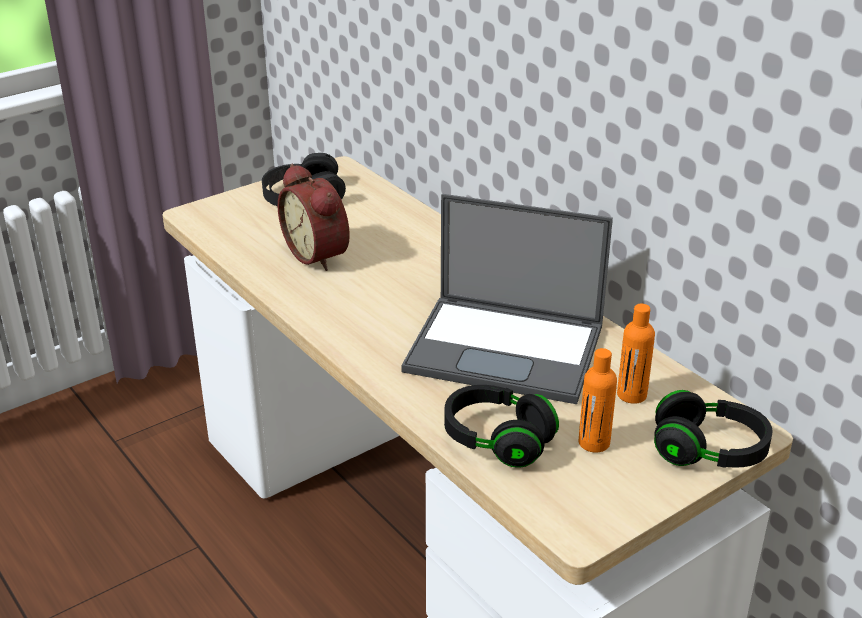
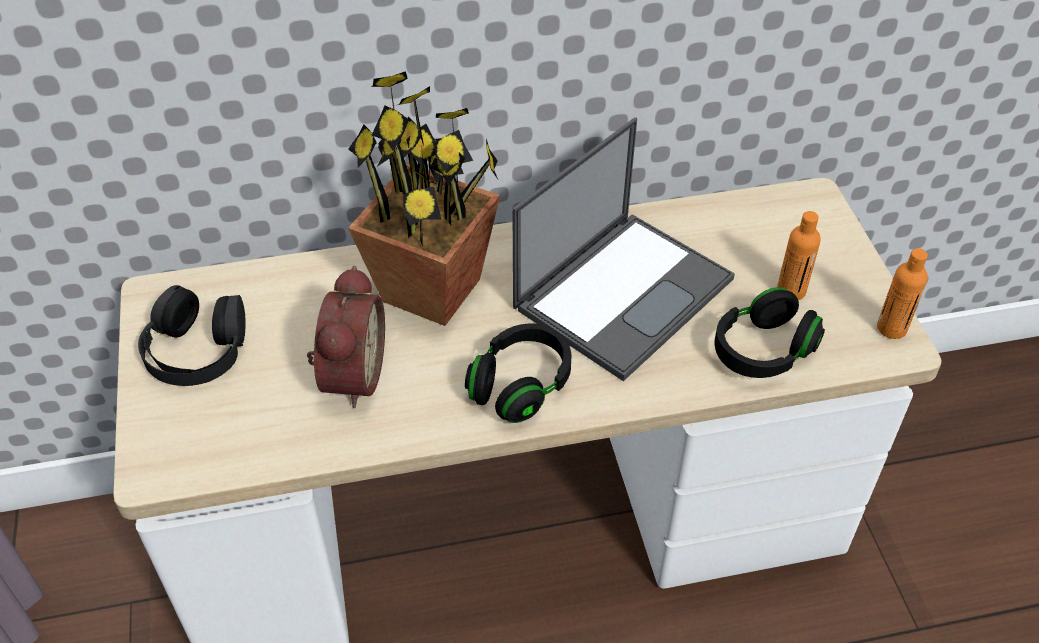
camera: 65 degrees left, 15 degrees up
alarm clock [278,164,350,271] -> alarm clock turned 75 degrees counterclockwise [307,266,385,408]
orange bottle [617,304,655,404] -> orange bottle moved to [877,248,928,339]
black headphones [654,390,772,468] -> black headphones moved to [465,323,571,423]
none -> potted plant [348,71,500,326]

